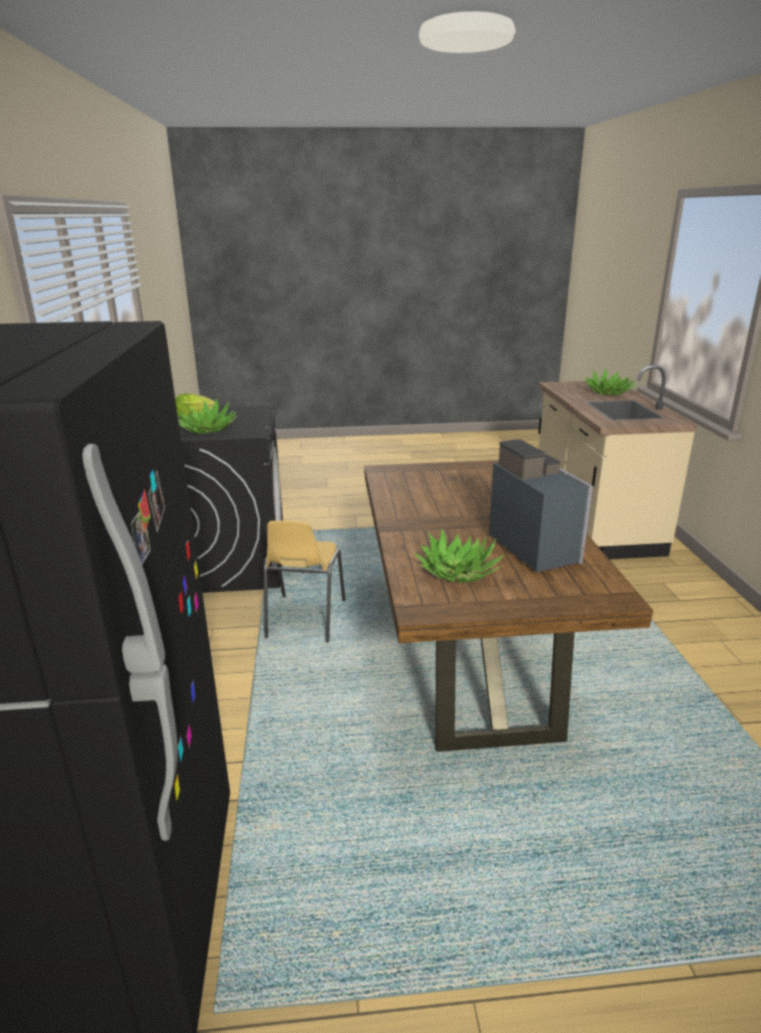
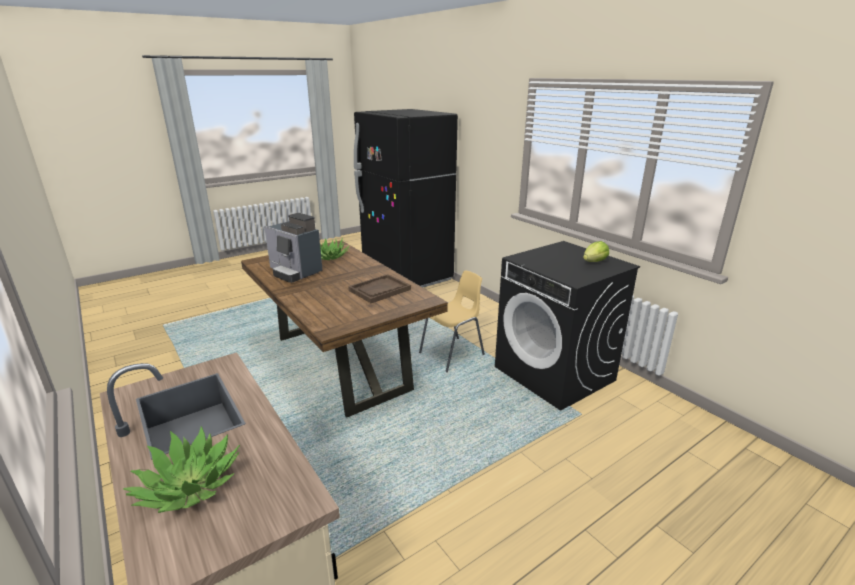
camera: 150 degrees right, 0 degrees up
potted plant [178,398,237,434] -> none
yellow chair [264,520,346,642] -> yellow chair turned 75 degrees clockwise [419,271,485,372]
none -> brown tray [348,274,411,303]

